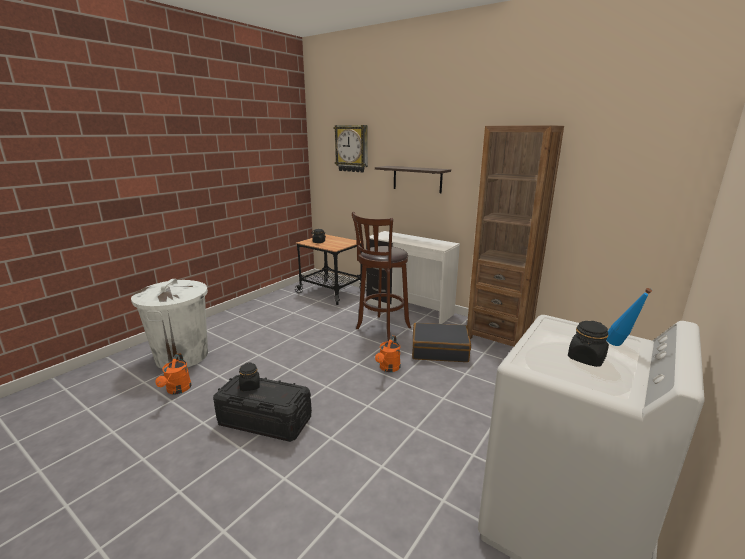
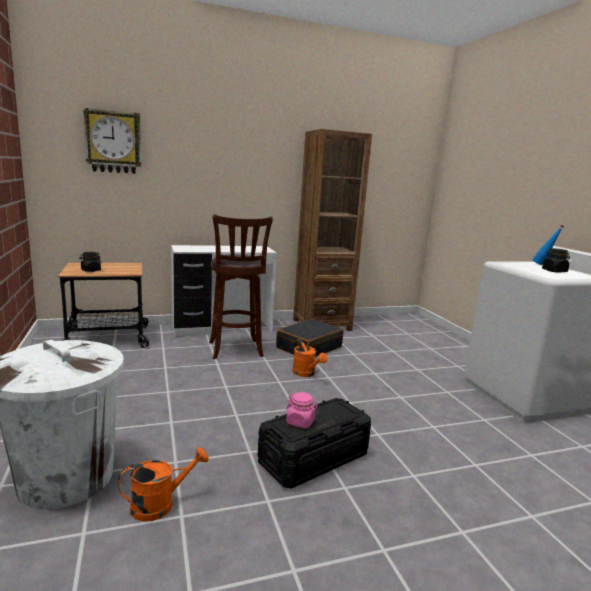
camera: 55 degrees left, 5 degrees down
orange watering can [155,353,192,395] -> orange watering can turned 60 degrees counterclockwise [118,447,209,522]
black jar [239,362,260,391] -> pink jar [286,392,318,428]
shelf [375,166,451,193] -> none

